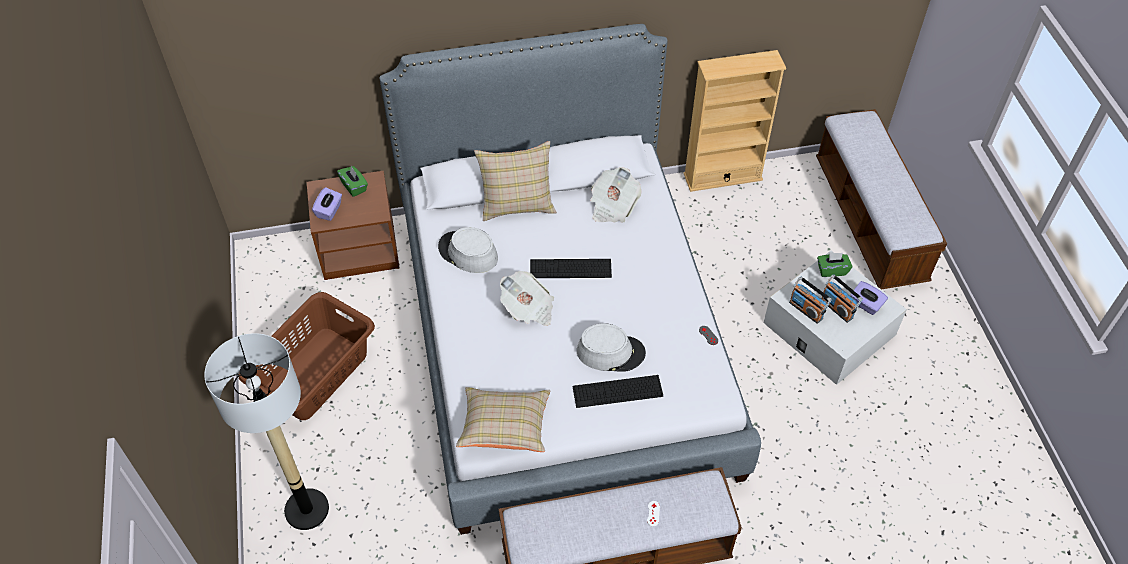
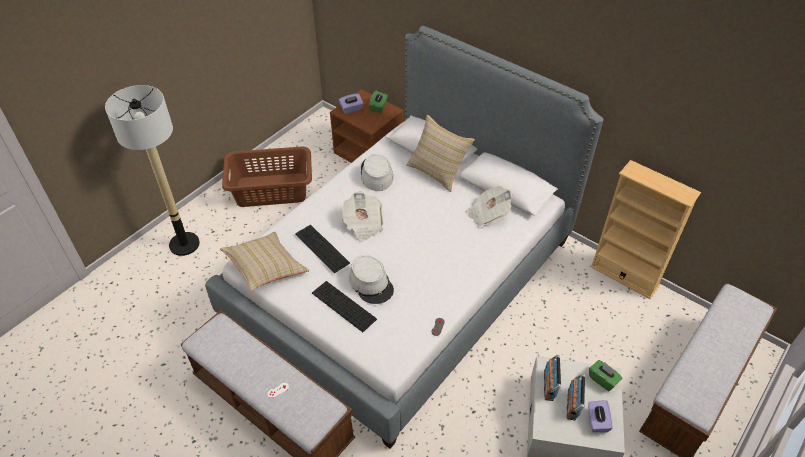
camera: 50 degrees right, 5 degrees down
keyboard [530,259,612,278] -> keyboard moved to [295,225,350,273]

